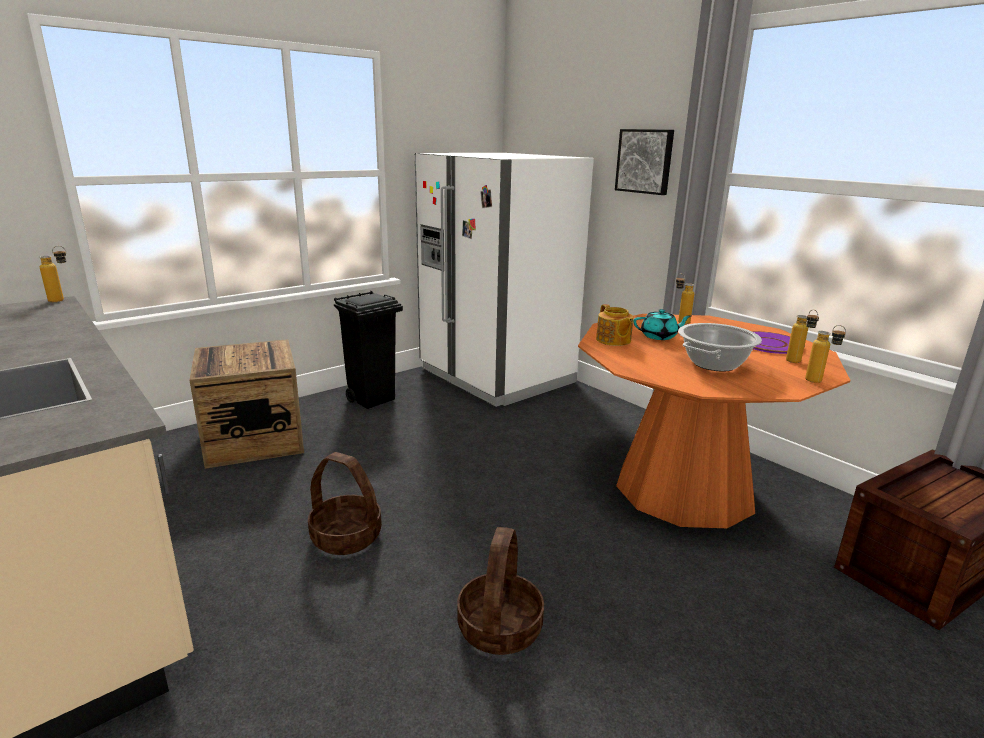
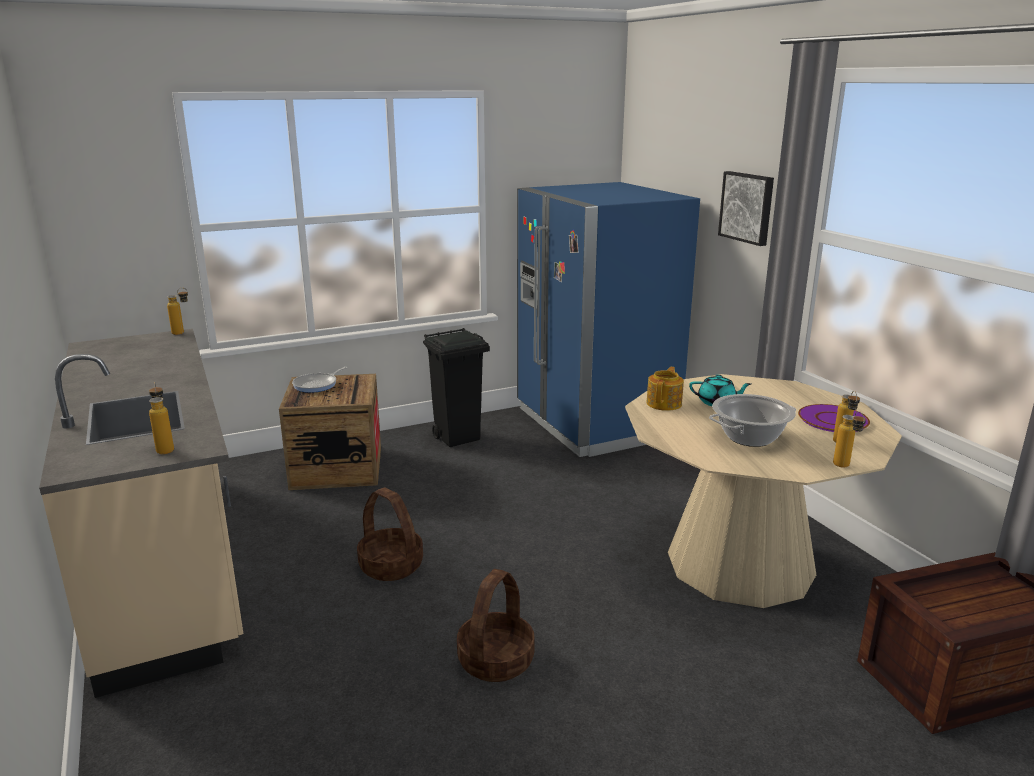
camera: 15 degrees right, 0 degrees up
white fridge [415,153,594,407] -> blue fridge [517,182,700,457]
orange dining table [578,314,850,528] -> beige dining table [625,374,902,608]
teapot [596,304,633,346] -> teapot turned 150 degrees counterclockwise [646,367,684,411]
bottle [676,274,694,324] -> bottle moved to [149,382,174,454]
none -> frying pan [292,367,348,393]

